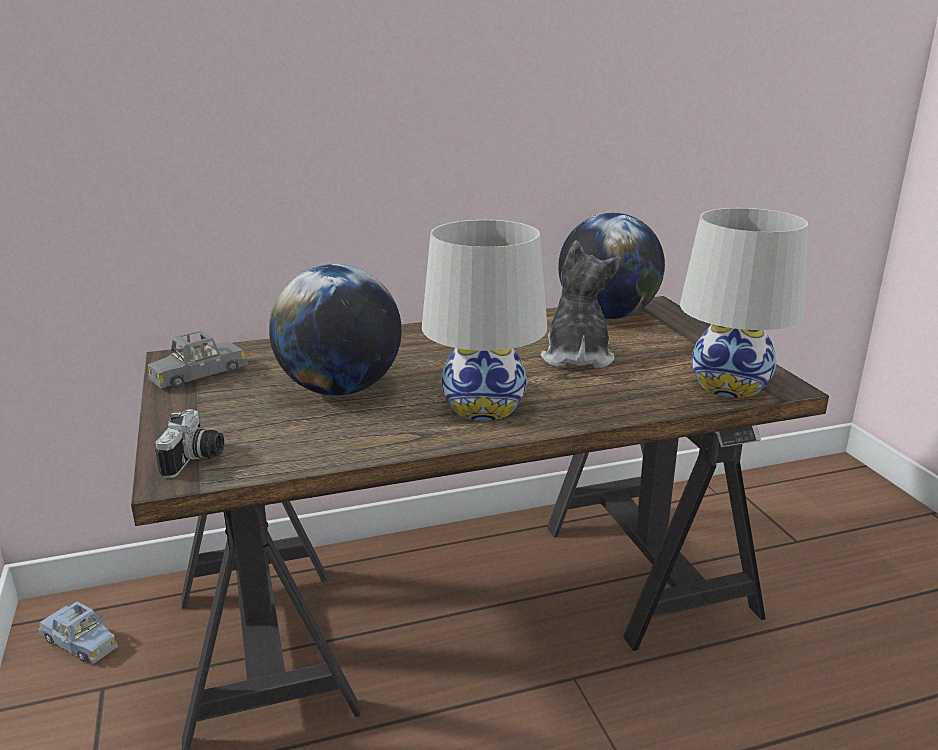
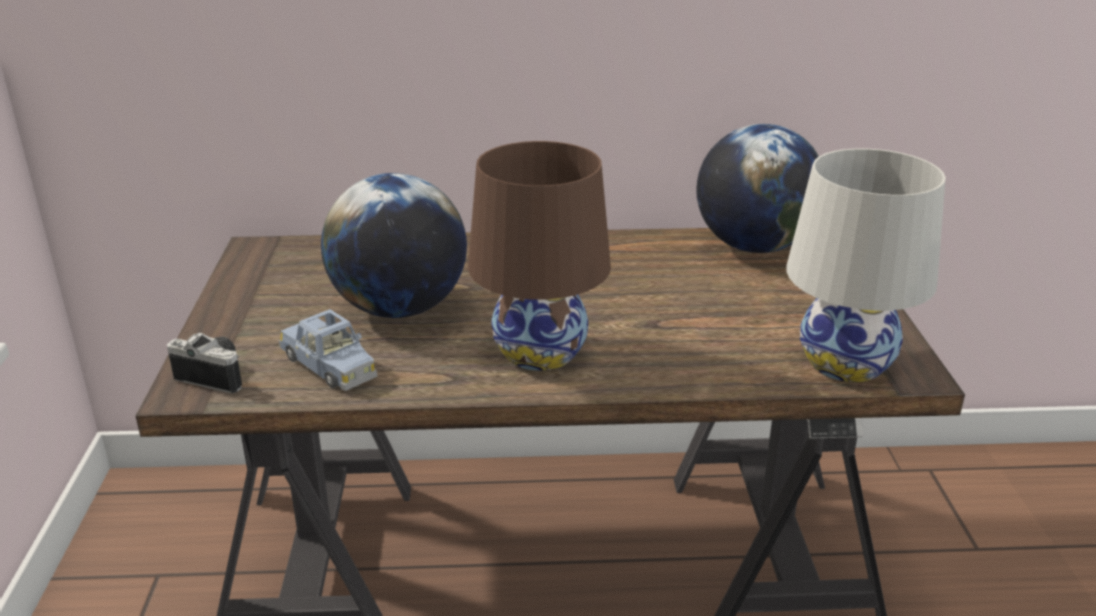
camera: 15 degrees right, 5 degrees up
blue toy car [38,602,118,663] -> blue toy car moved to [279,309,377,391]
grey toy car [148,330,248,388] -> none
camera [155,409,224,478] -> camera turned 90 degrees counterclockwise [167,333,242,393]
white table lamp [422,220,547,421] -> brown table lamp [468,141,611,371]
plush toy [541,240,621,368] -> none

